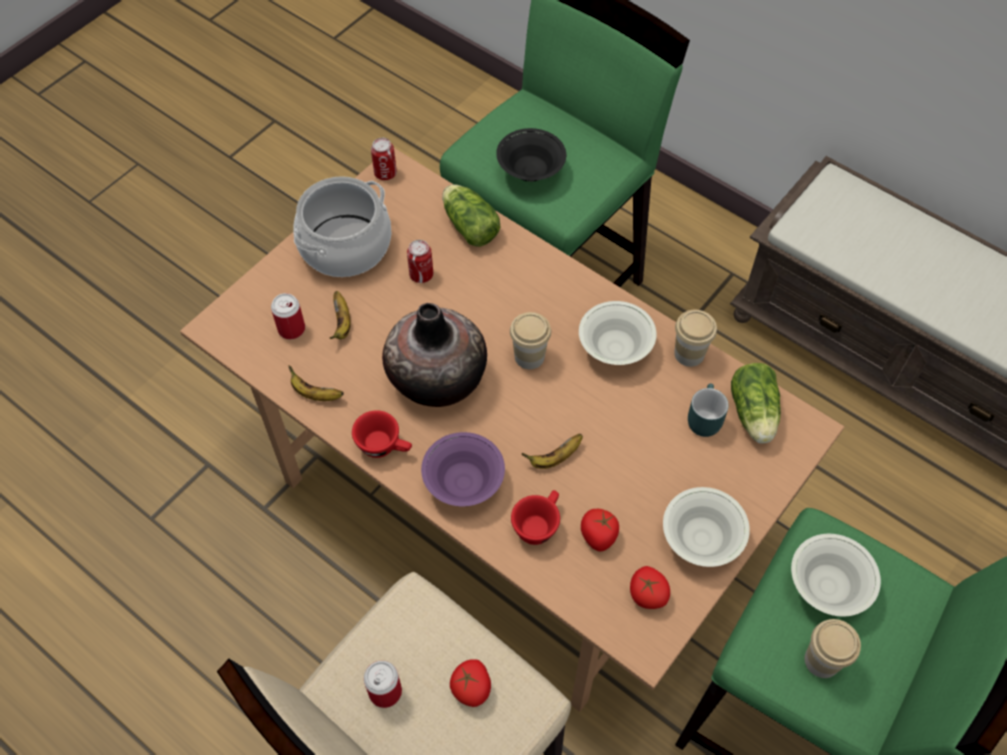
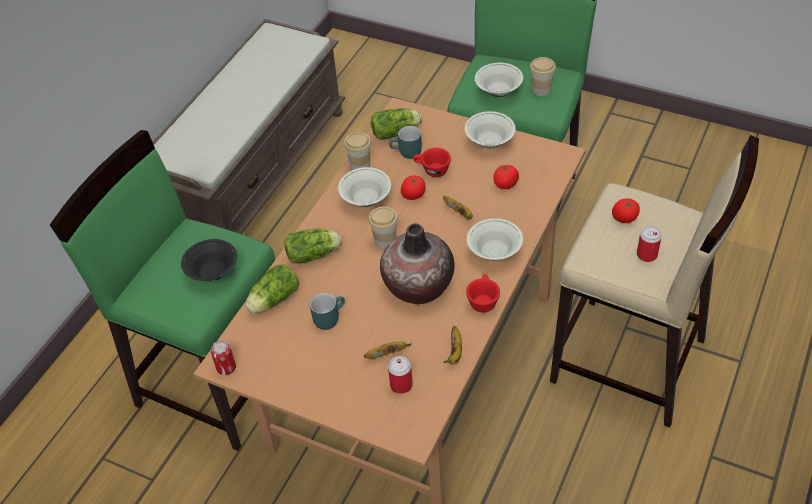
camera: 100 degrees left, 10 degrees down
cooking pot [293,176,392,277] -> none
can [407,240,433,283] -> turquoise mug [310,293,345,330]
purple bowl [421,432,505,506] -> white bowl [467,218,523,261]
red cup [511,490,560,545] -> red cup moved to [413,148,451,177]
tomato [630,566,670,609] -> tomato moved to [401,175,426,200]
none -> lettuce [284,228,342,264]

